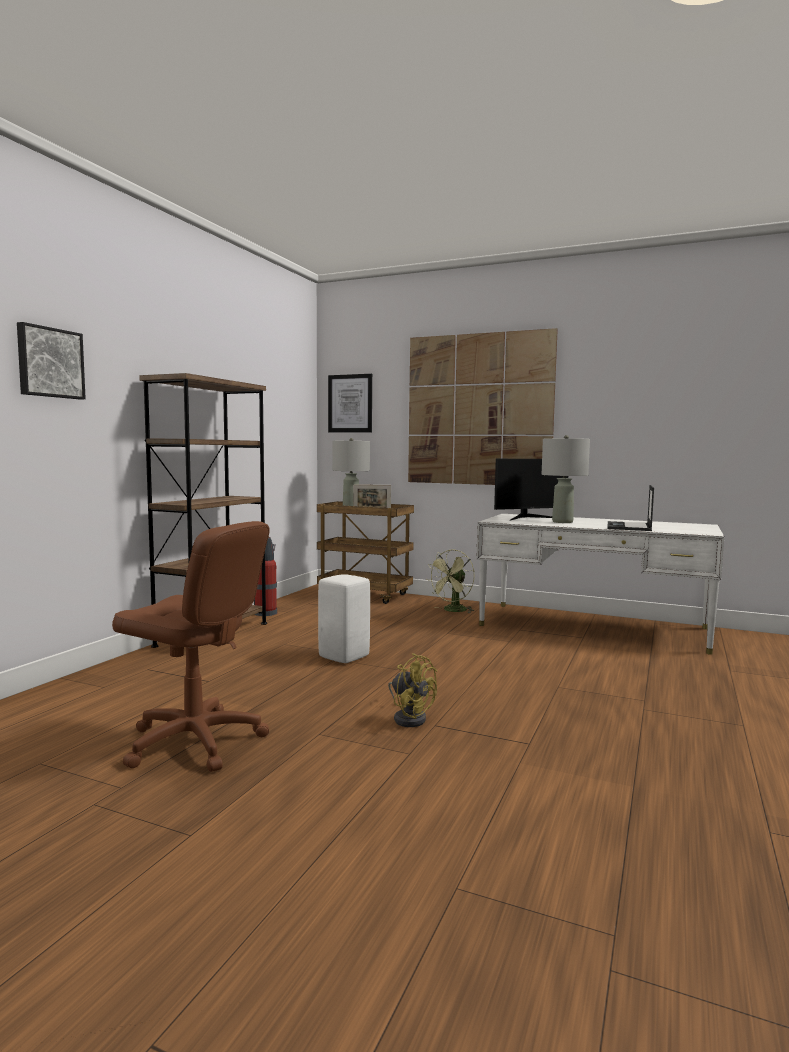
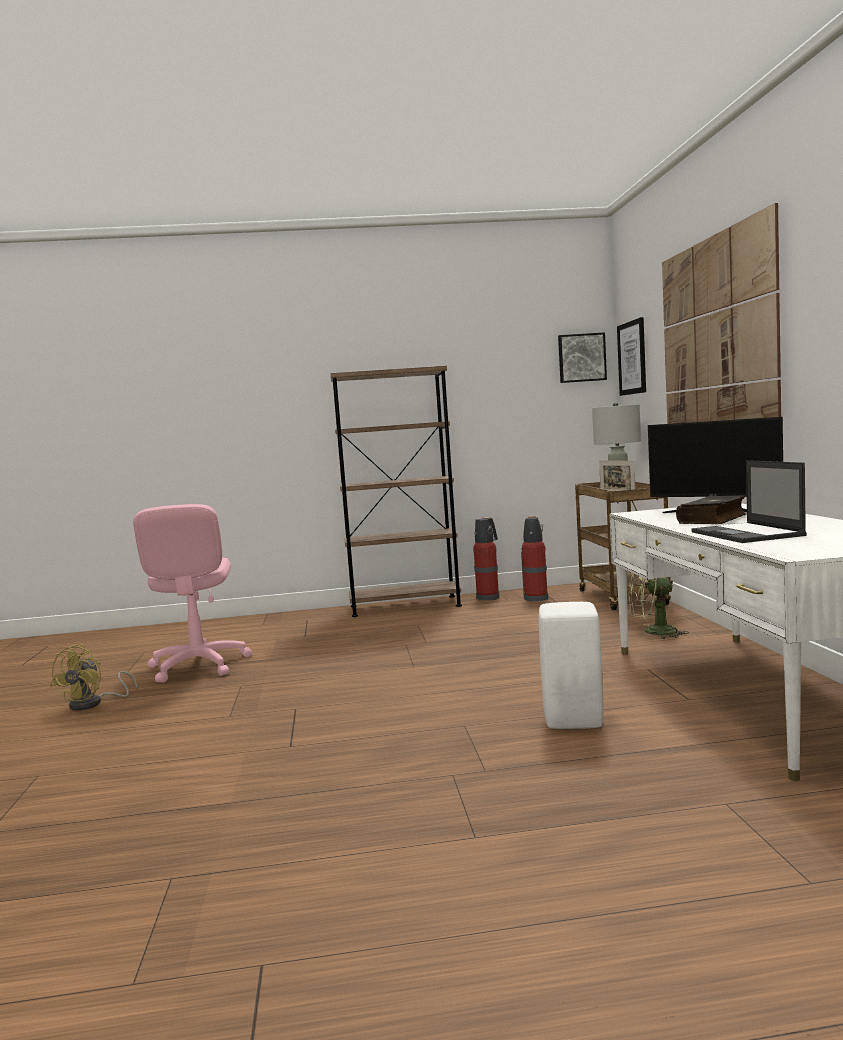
camera: 60 degrees right, 0 degrees up
picture [17,322,86,399] -> picture moved to [558,332,607,383]
brown office chair [112,521,270,772] -> pink office chair [133,504,252,683]
white stool [318,574,370,663] -> white stool moved to [539,602,604,729]
yellow fan [388,653,437,727] -> yellow fan moved to [50,644,138,710]
grey table lamp [542,435,590,523] -> book [676,495,747,524]
laptop [607,485,654,531] -> laptop turned 90 degrees counterclockwise [691,460,807,543]
none -> fire extinguisher [521,516,549,601]

